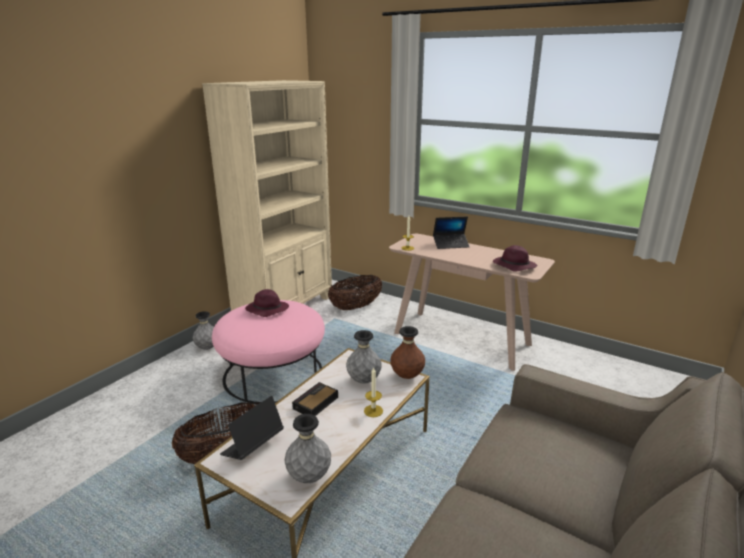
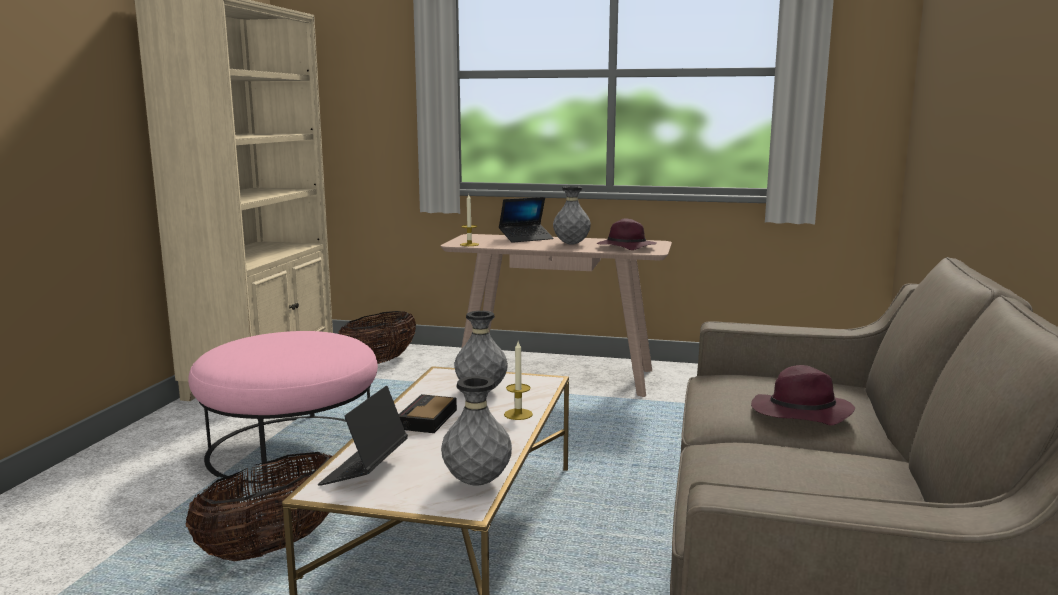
camera: 20 degrees left, 10 degrees down
grey vase [193,311,214,350] -> grey vase moved to [553,186,591,245]
purple hat [245,289,289,317] -> purple hat moved to [751,365,855,426]
brown vase [390,326,425,379] -> none

